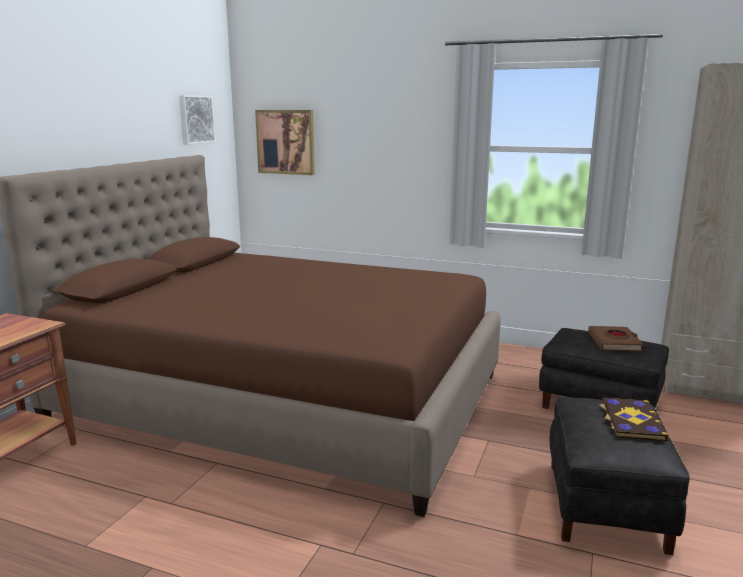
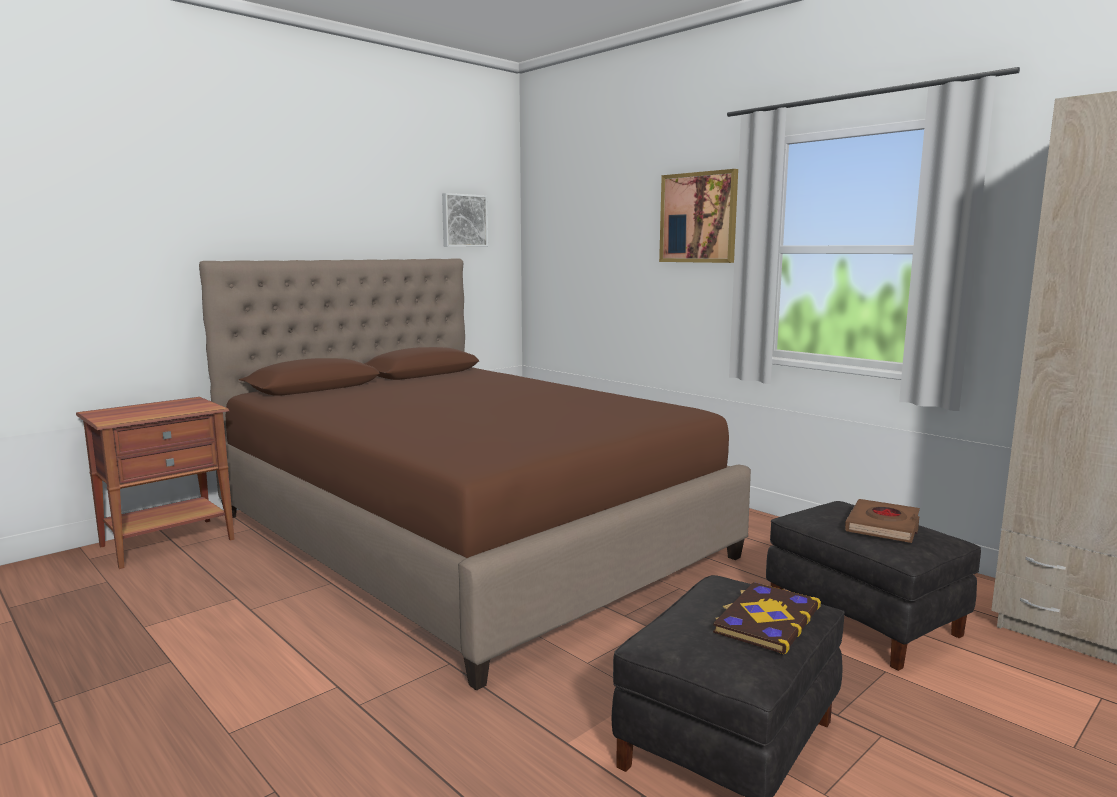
camera: 25 degrees right, 5 degrees down
picture [255,110,315,175] -> picture moved to [659,169,738,263]

